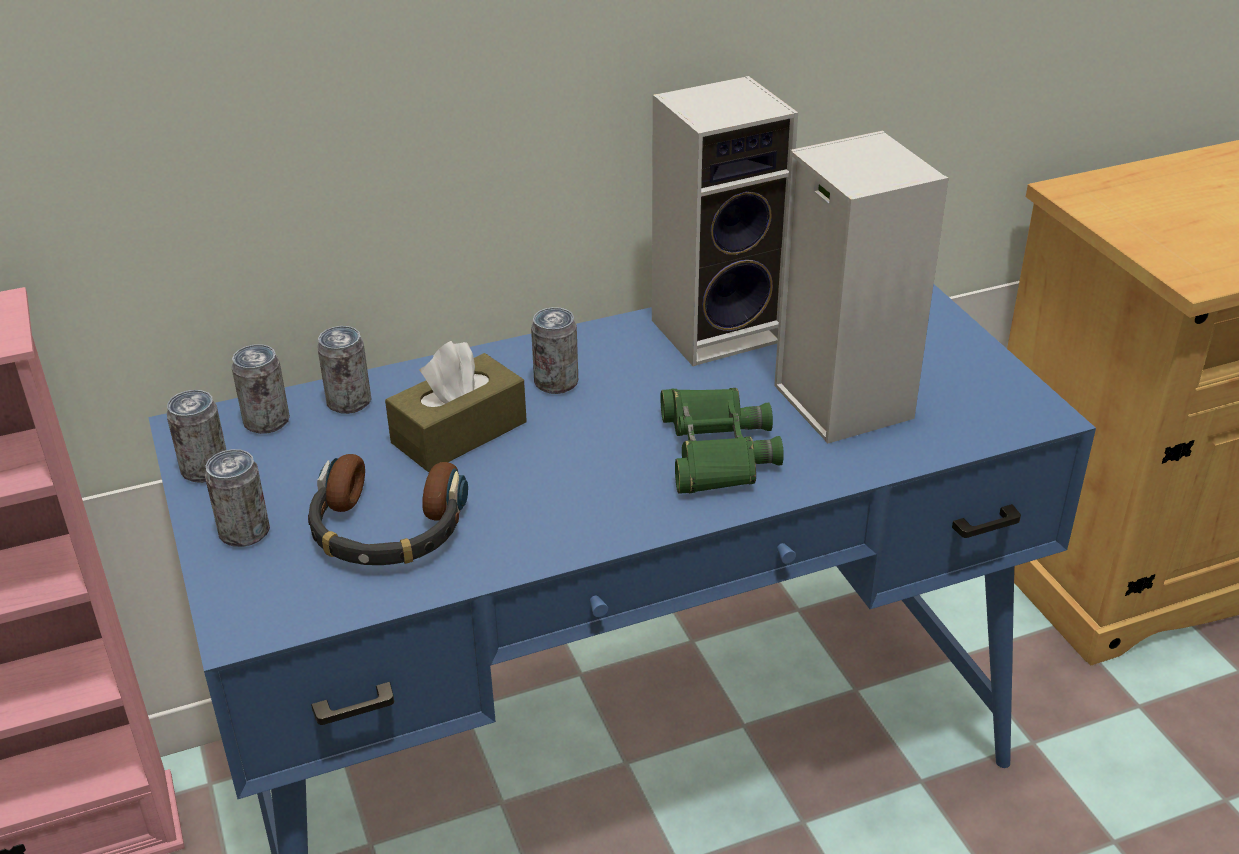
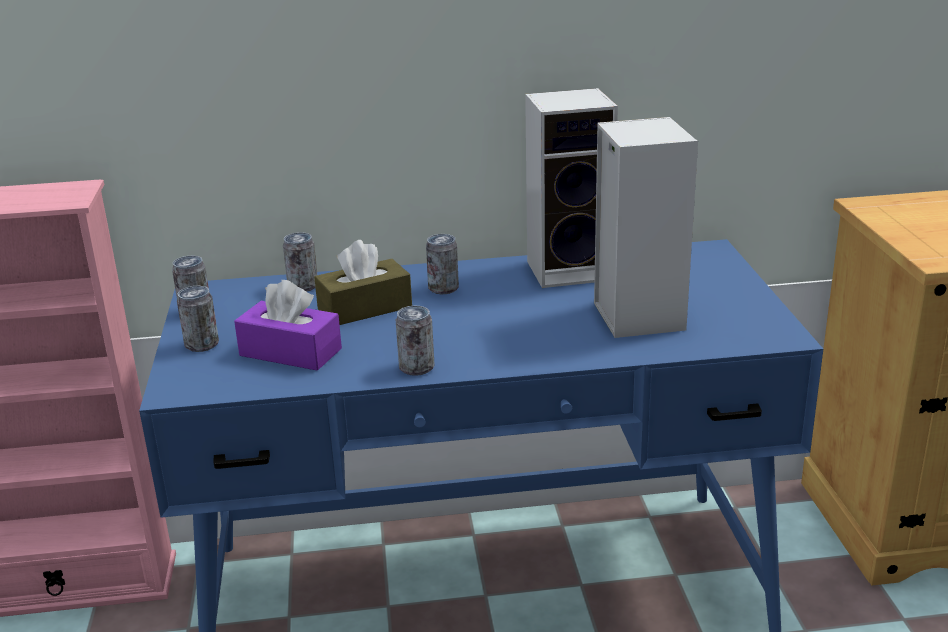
camera: 15 degrees right, 10 degrees down
can [231,344,290,434] -> can moved to [396,305,435,376]
headphones [308,454,468,565] -> purple tissue box [234,280,342,371]
green binoculars [660,388,784,494] -> none

